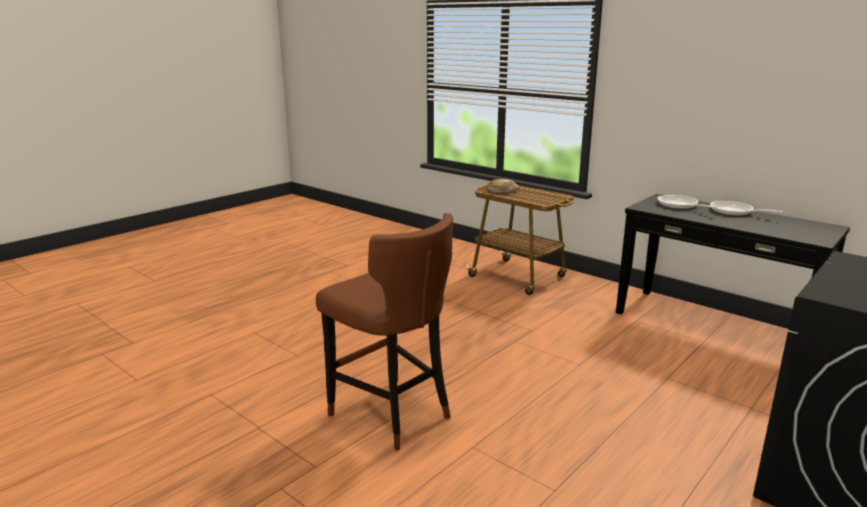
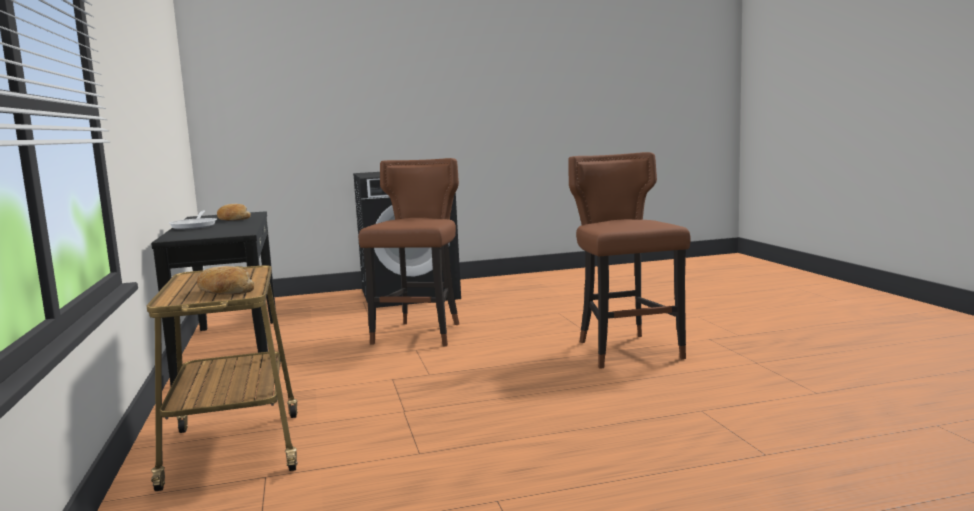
camera: 145 degrees left, 10 degrees down
frying pan [657,195,716,209] -> none
none -> bread [217,204,251,221]
none -> brown stool [358,158,459,346]

